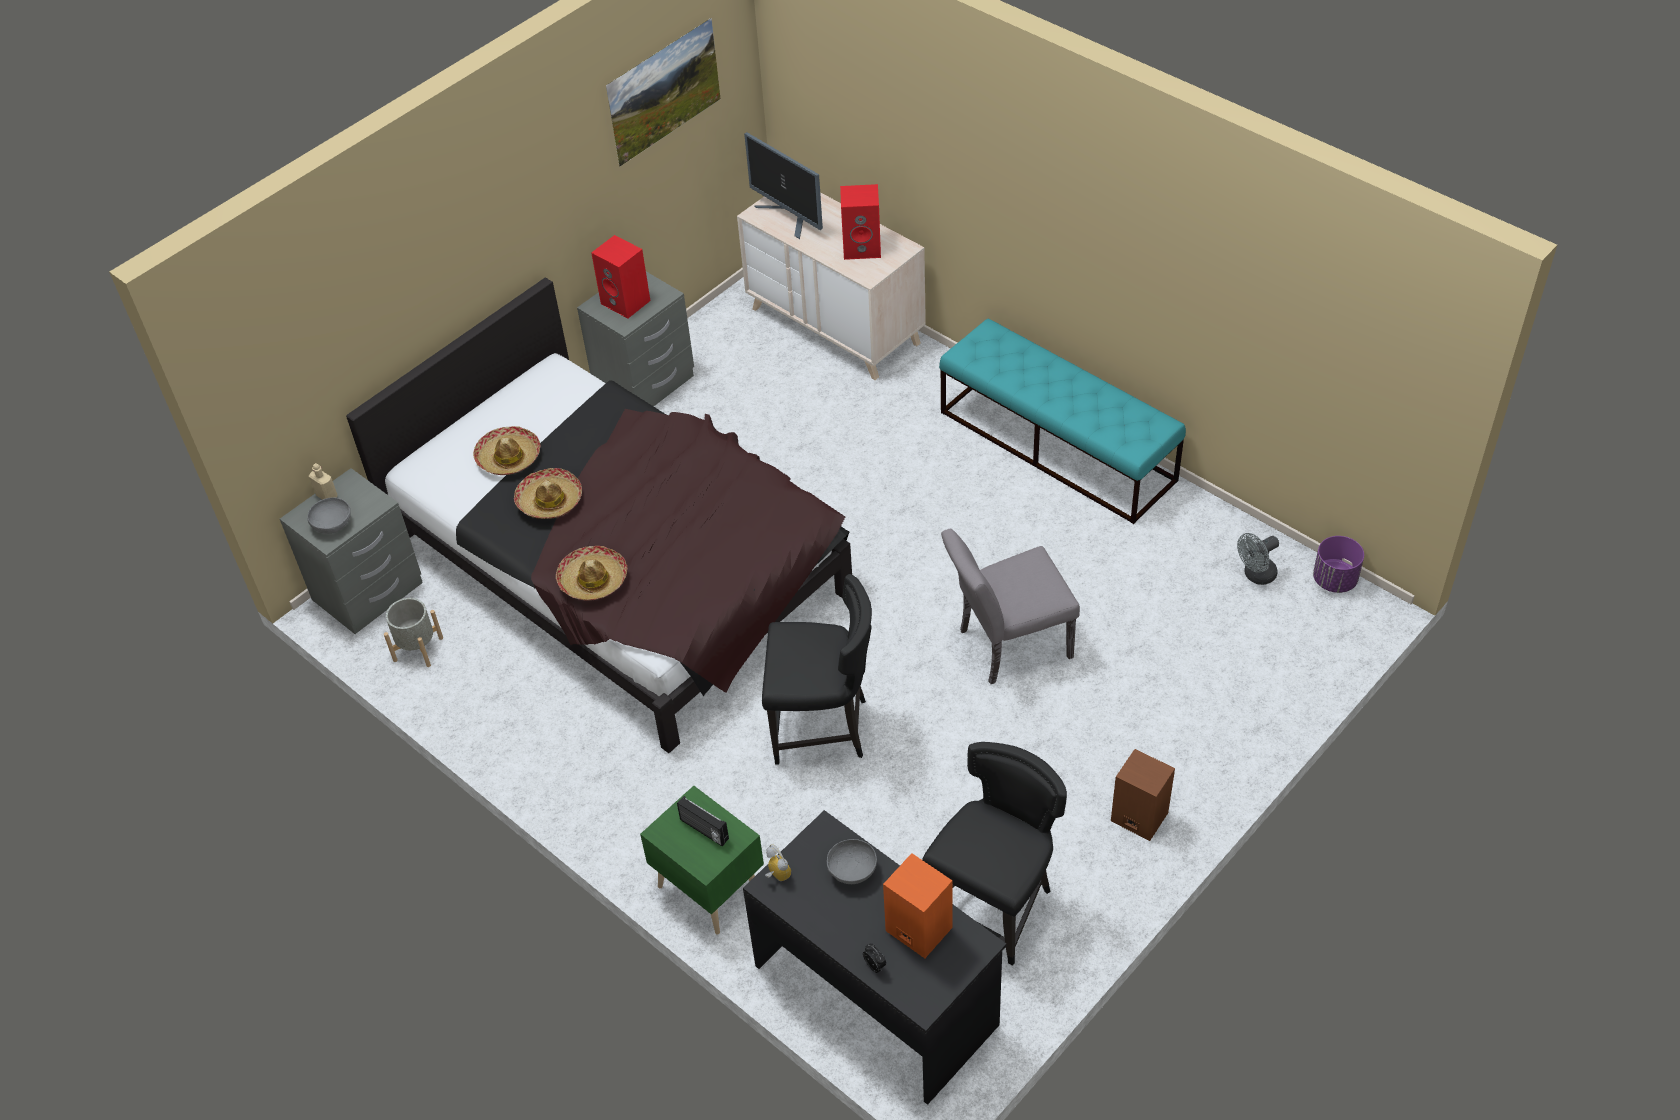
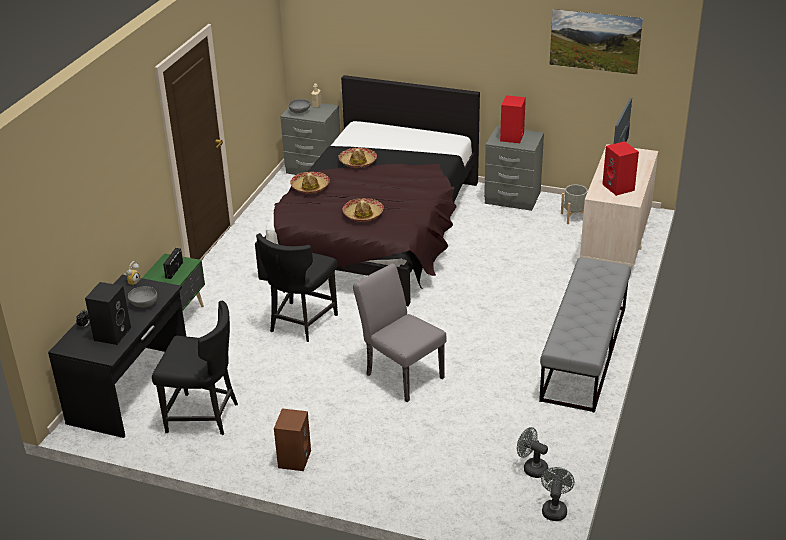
camera: 65 degrees right, 15 degrees down
grey planter [384,598,443,667] -> grey planter moved to [561,185,588,224]
hat [473,426,540,475] -> hat moved to [342,198,384,222]
black chair [762,574,872,765] -> black chair turned 45 degrees clockwise [256,233,338,342]
orange speaker [883,853,953,958] -> black speaker [85,282,131,345]
turquoise bench [939,319,1186,524] -> grey bench [539,258,631,413]
purple planter [1313,536,1364,593] -> grey fan [541,467,575,521]

